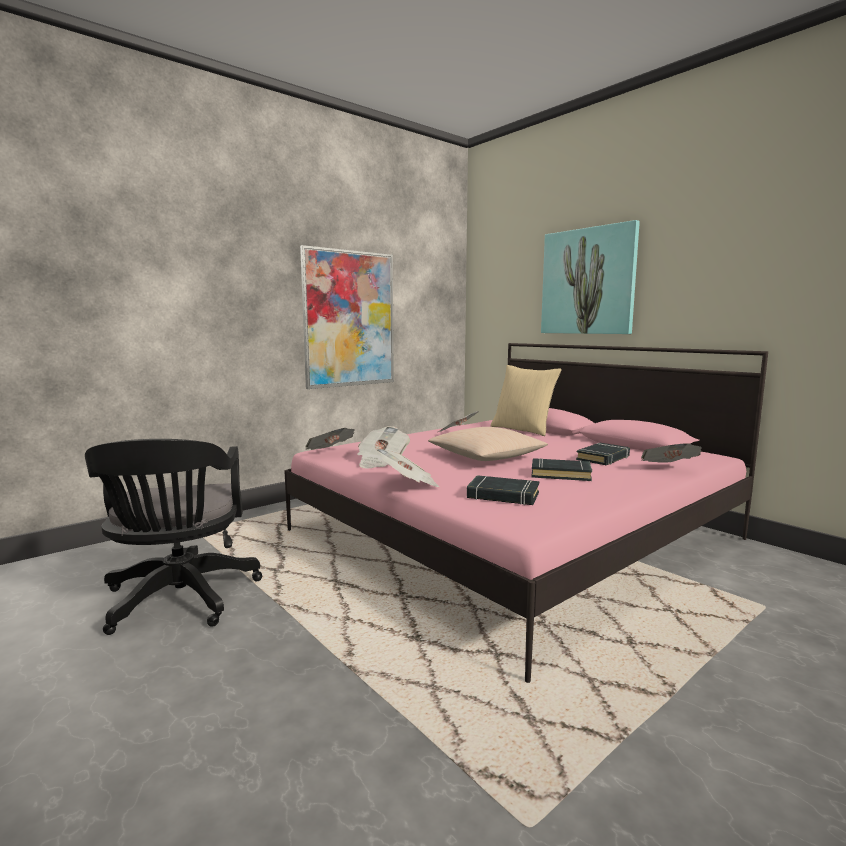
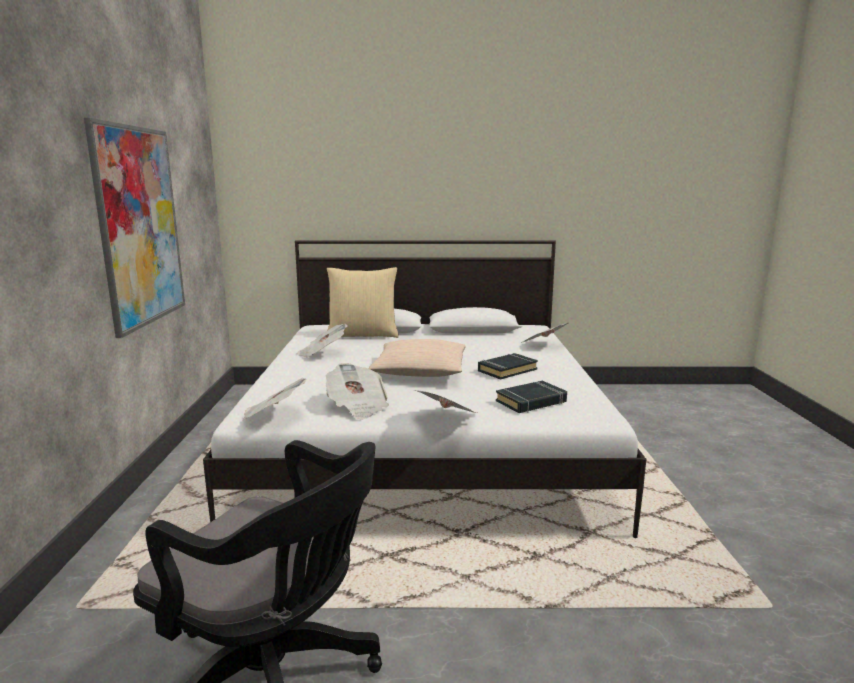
camera: 50 degrees left, 5 degrees up
pink bed [285,343,768,683] -> white bed [203,241,646,538]
picture [541,220,640,334] -> none
black book [576,443,630,465] -> none

